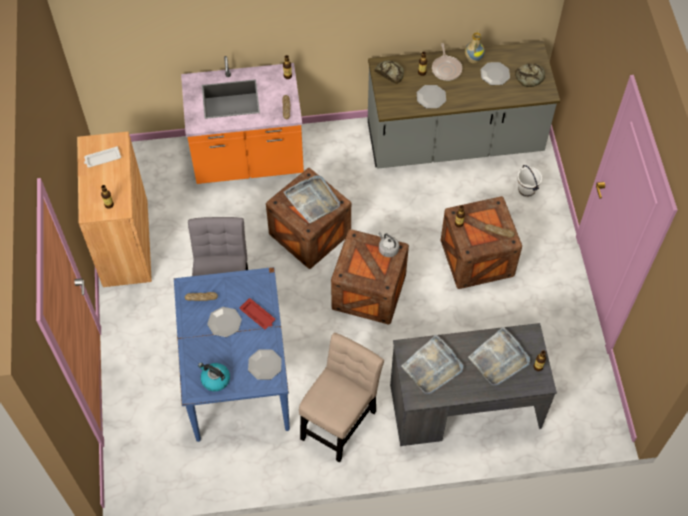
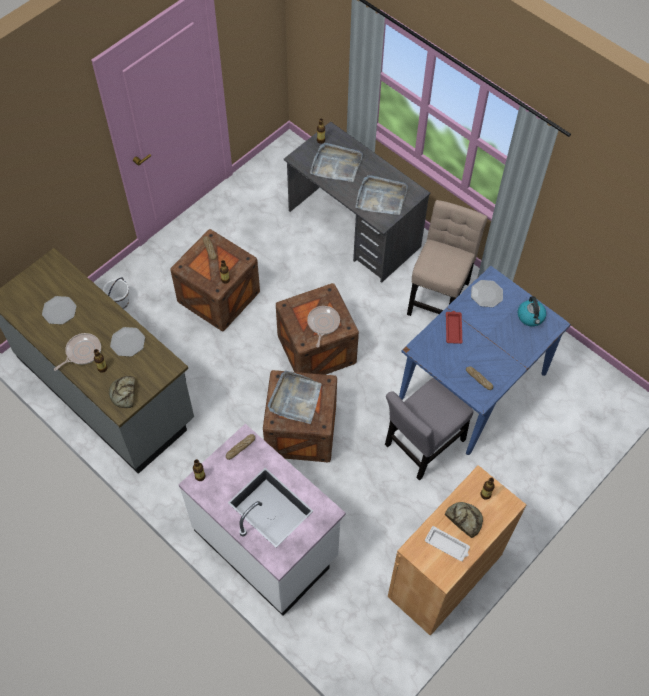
camera: 130 degrees left, 0 degrees up
orange counter [181,56,304,184] -> white counter [179,424,346,616]
plate [207,307,242,337] -> none
beige chair [299,333,384,462] -> beige chair turned 120 degrees clockwise [407,200,487,316]
grey kettle [378,232,399,257] -> none
vase [465,30,485,63] -> none
bread [515,63,545,87] -> bread moved to [445,502,483,538]
none -> frying pan [307,306,340,347]

